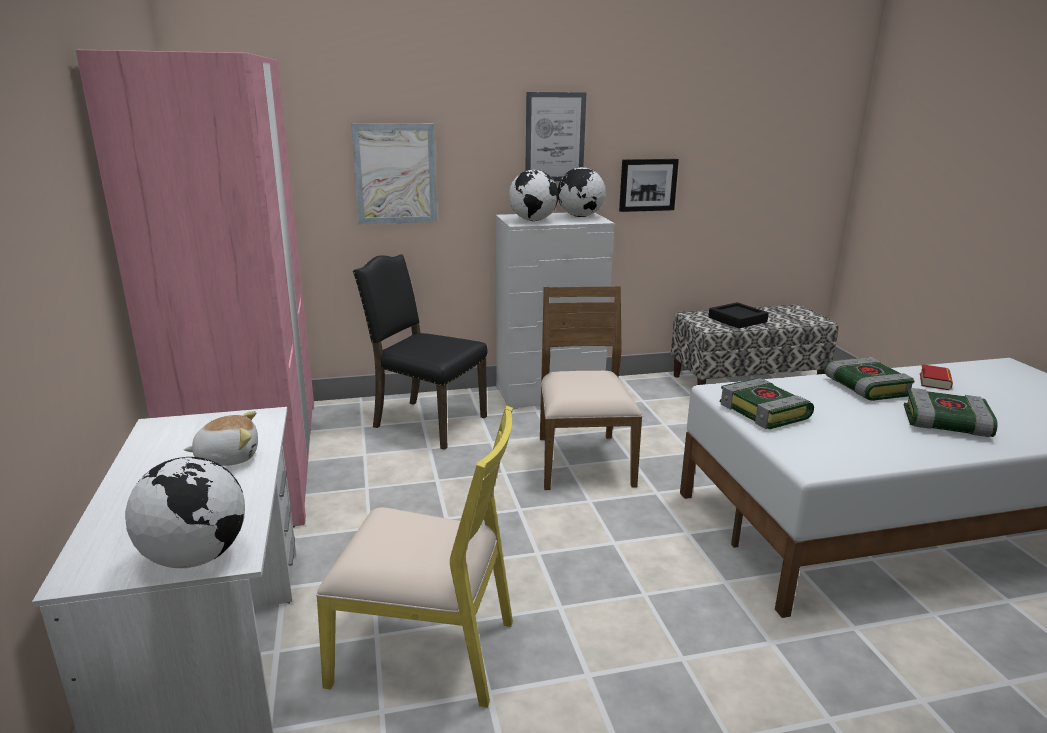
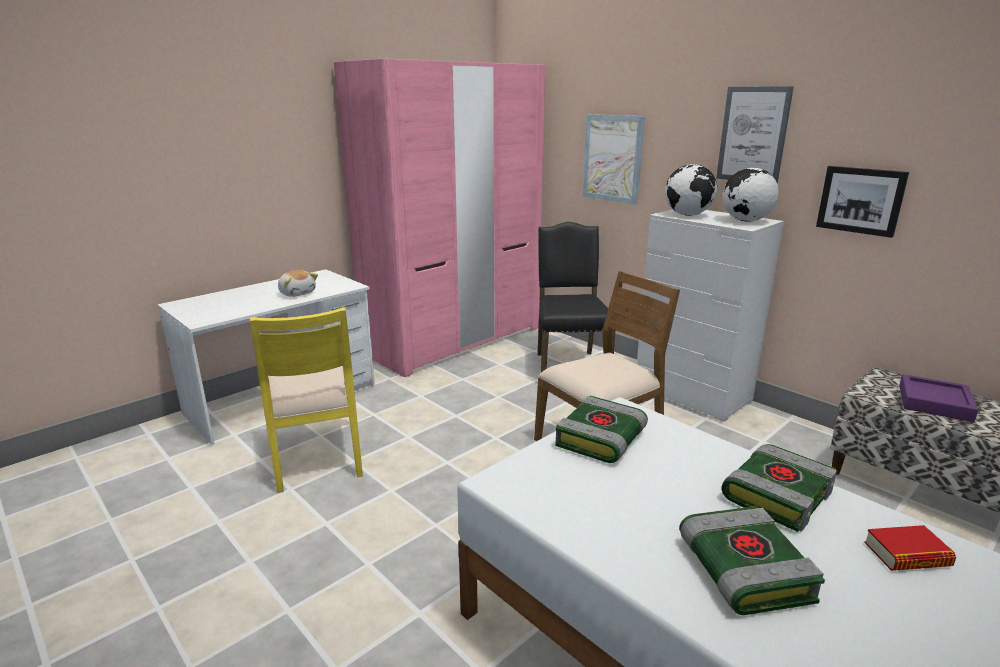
camera: 60 degrees right, 0 degrees up
globe [125,457,245,568] -> none
black tray [708,302,769,329] -> purple tray [899,374,979,422]

